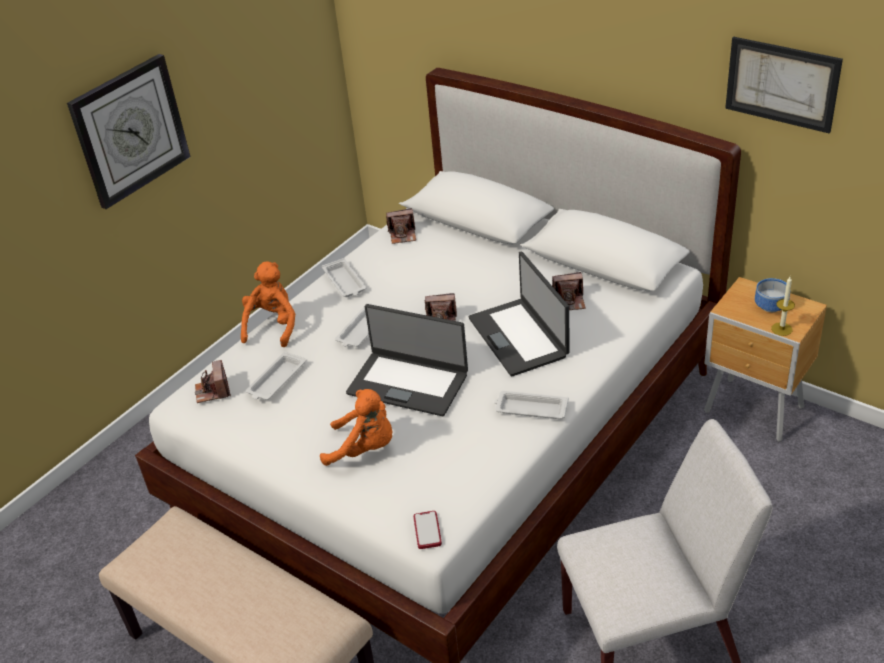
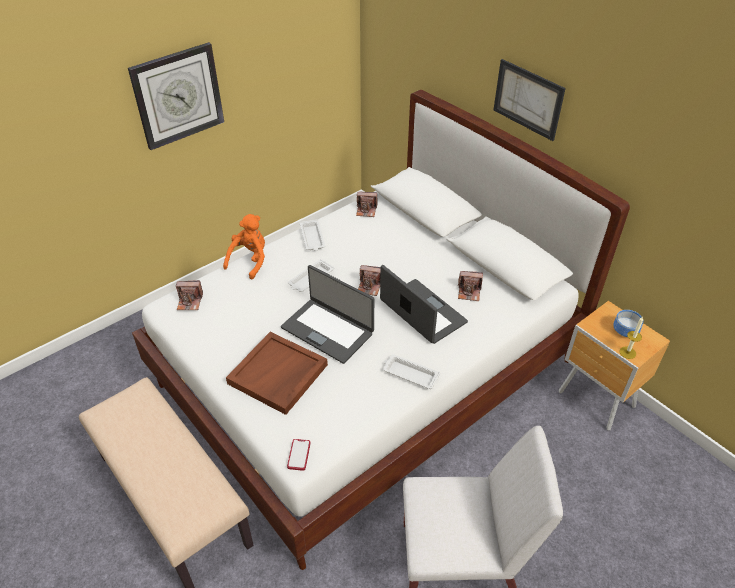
camera: 10 degrees right, 5 degrees up
camera [195,360,231,403] -> camera turned 90 degrees counterclockwise [176,280,203,310]
white tray [246,351,306,400] -> none
orange plush toy [320,389,392,466] -> brown tray [226,332,328,415]
laptop [469,252,570,377] -> laptop turned 150 degrees clockwise [380,265,468,344]
picture [725,37,843,133] -> picture moved to [494,59,566,141]

